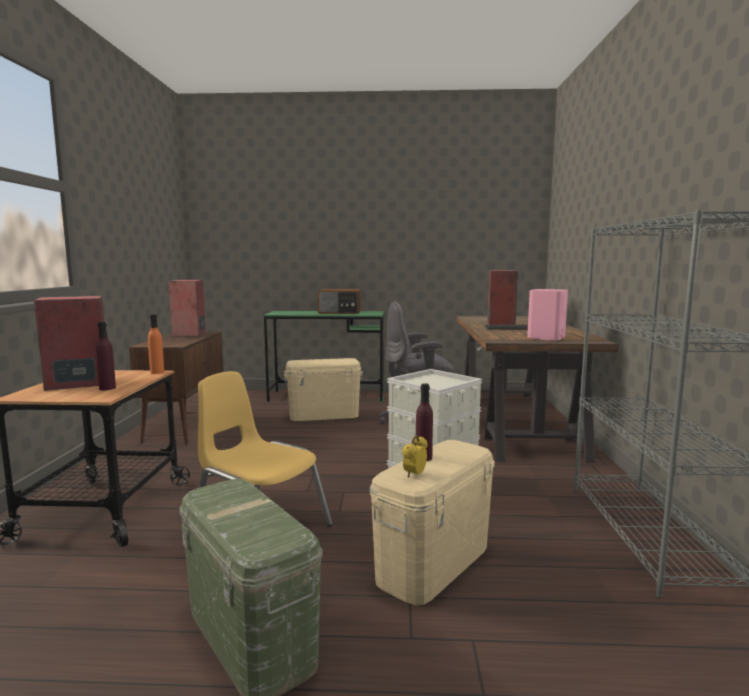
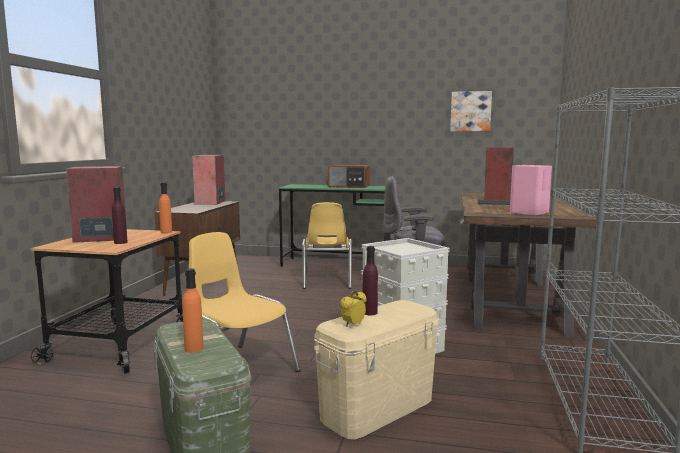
camera: 10 degrees right, 0 degrees up
beige storage box [284,358,363,421] -> yellow chair [302,202,352,289]
none -> orange bottle [182,268,204,353]
none -> picture [450,91,492,131]

